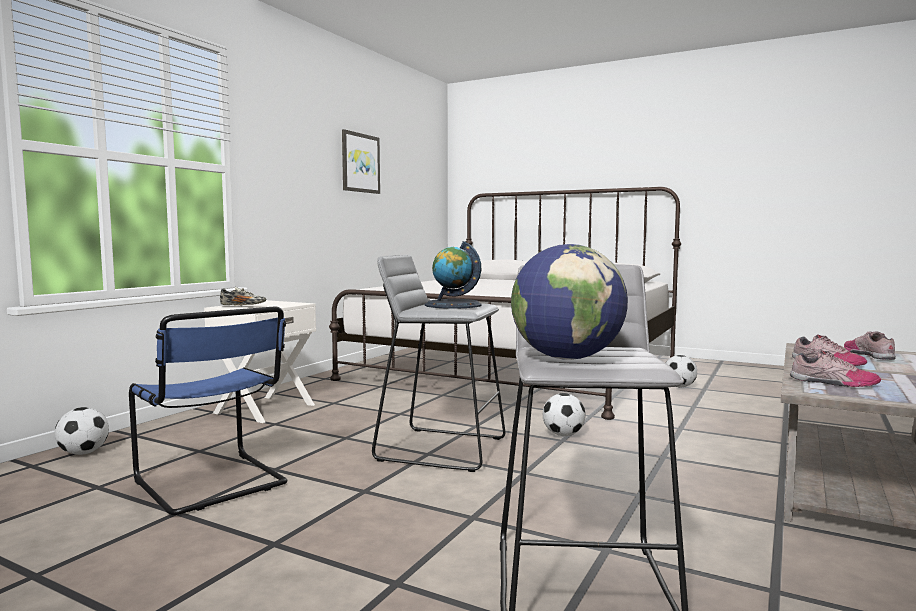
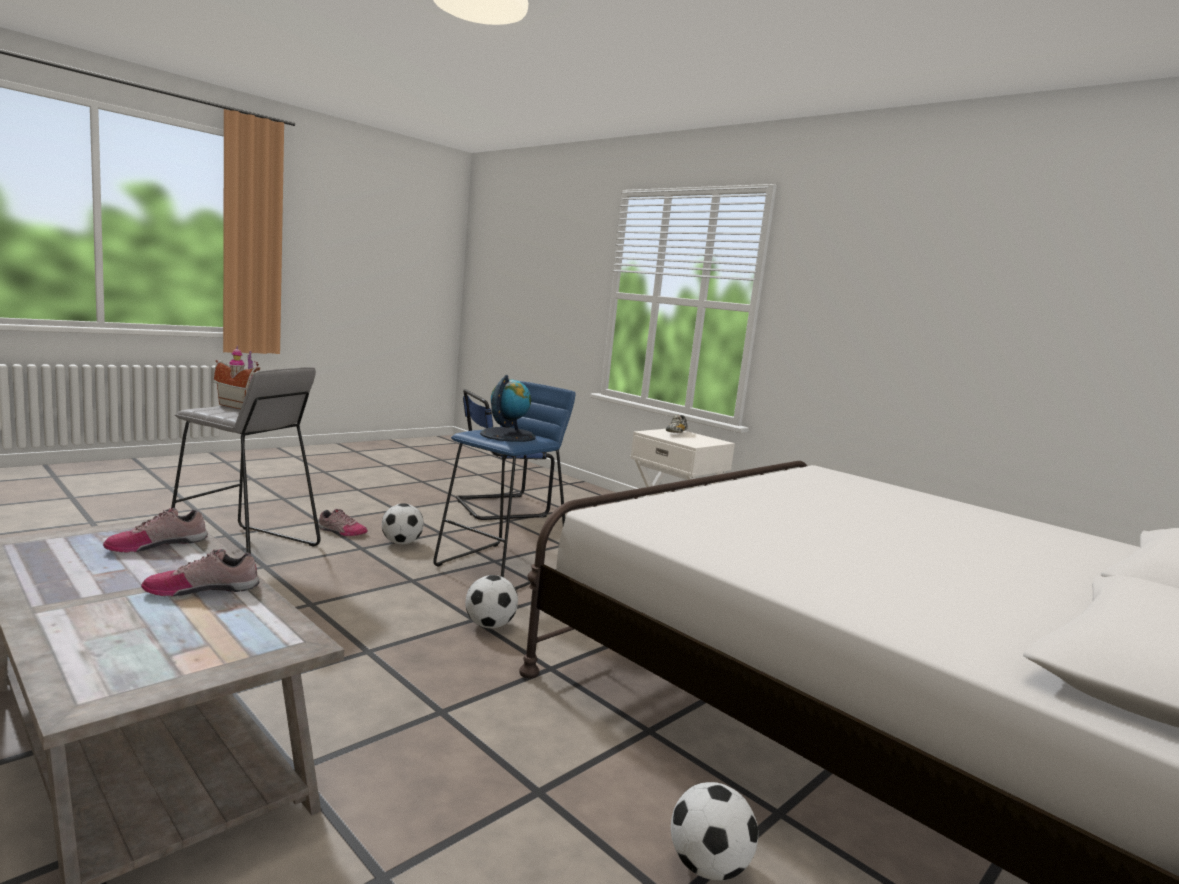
camera: 105 degrees right, 5 degrees up
football [55,407,109,455] -> football moved to [382,503,424,545]
picture [342,129,380,194] -> none
grey stool [372,255,506,472] -> blue stool [433,381,575,590]
globe [511,244,628,360] -> toy house [213,346,260,409]
shoe [844,331,896,360] -> shoe moved to [318,509,368,536]

